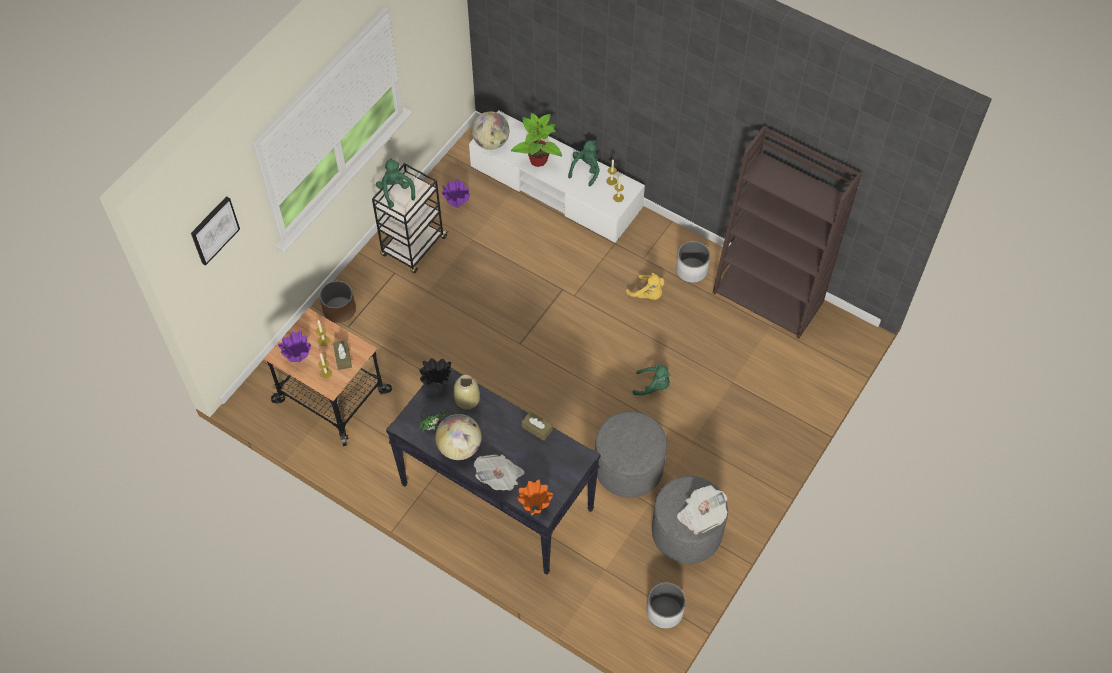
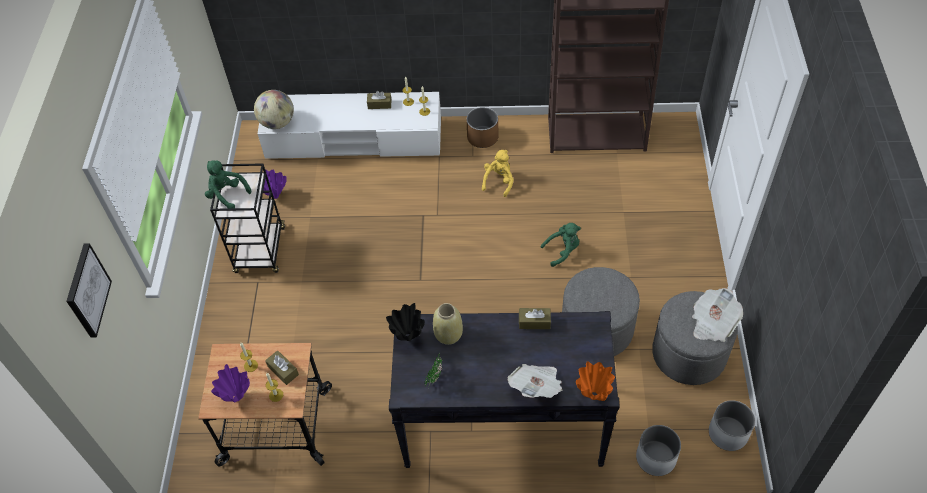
camera: 30 degrees left, 5 degrees down
brown planter [320,281,356,323] -> brown planter moved to [467,107,499,148]
globe [435,414,481,460] -> none
potted plant [511,113,562,167] -> none
green plush toy [568,140,600,186] -> brown tissue box [367,91,391,109]
yellow plush toy [626,273,664,300] -> yellow plush toy turned 75 degrees counterclockwise [482,150,514,197]
white planter [676,241,710,283] -> white planter moved to [636,425,681,476]

